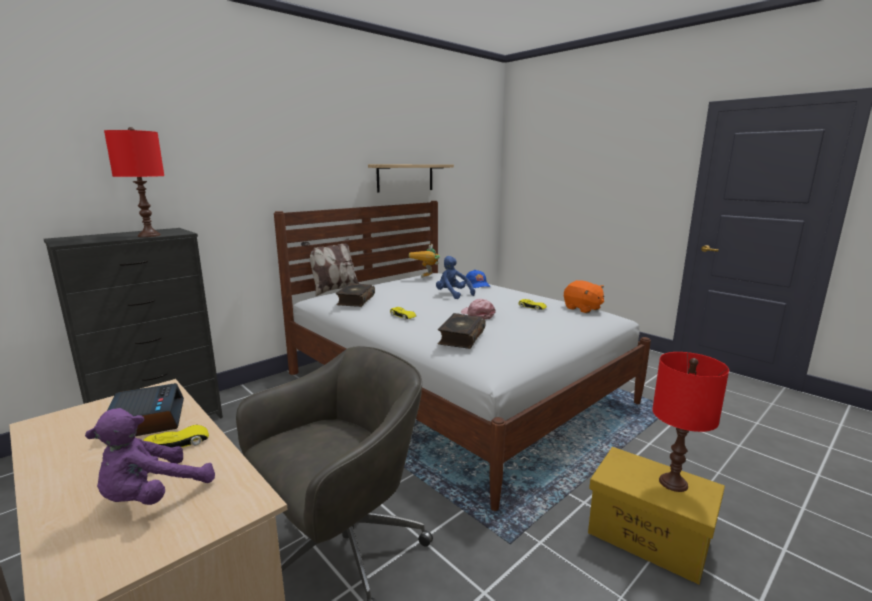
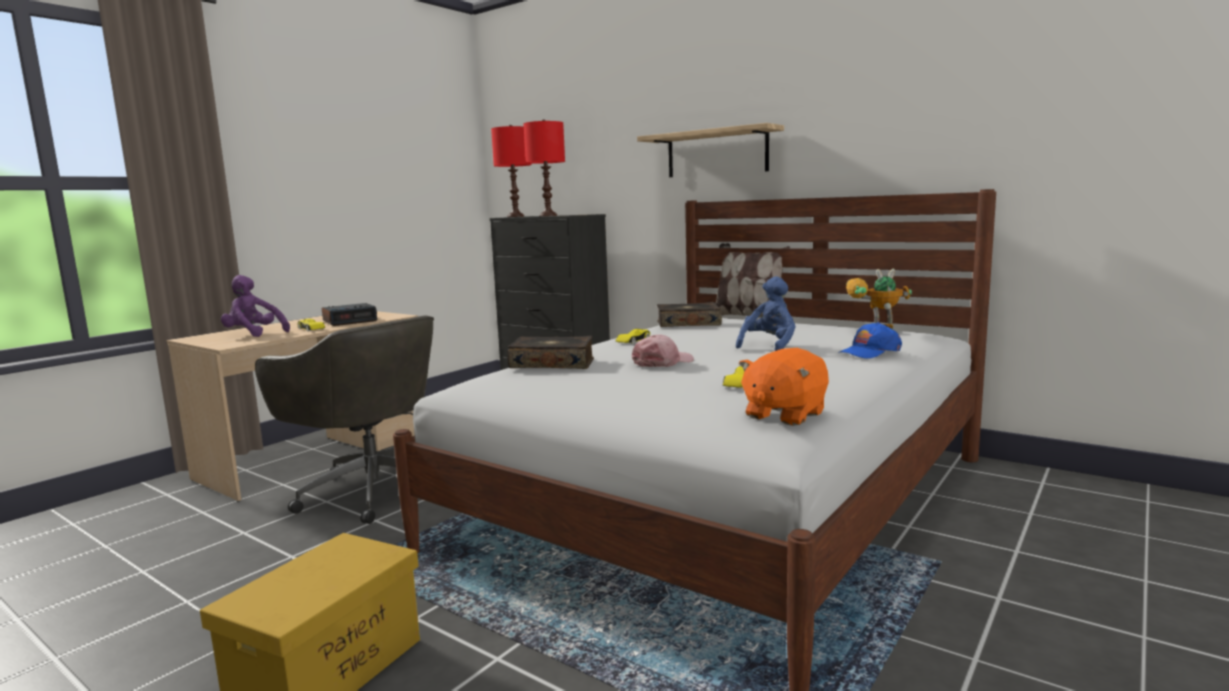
camera: 80 degrees right, 5 degrees down
shelf [368,164,454,192] -> shelf moved to [637,123,784,177]
red table lamp [652,352,729,492] -> red table lamp moved to [491,125,532,217]

